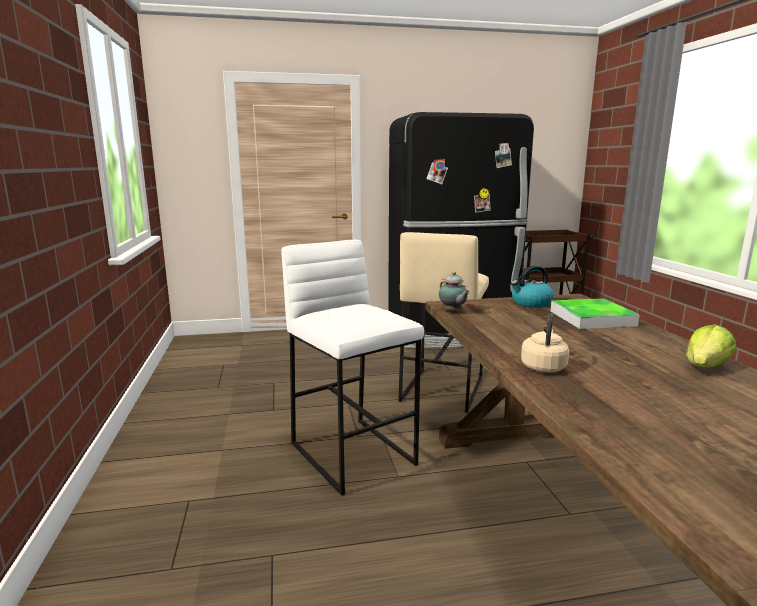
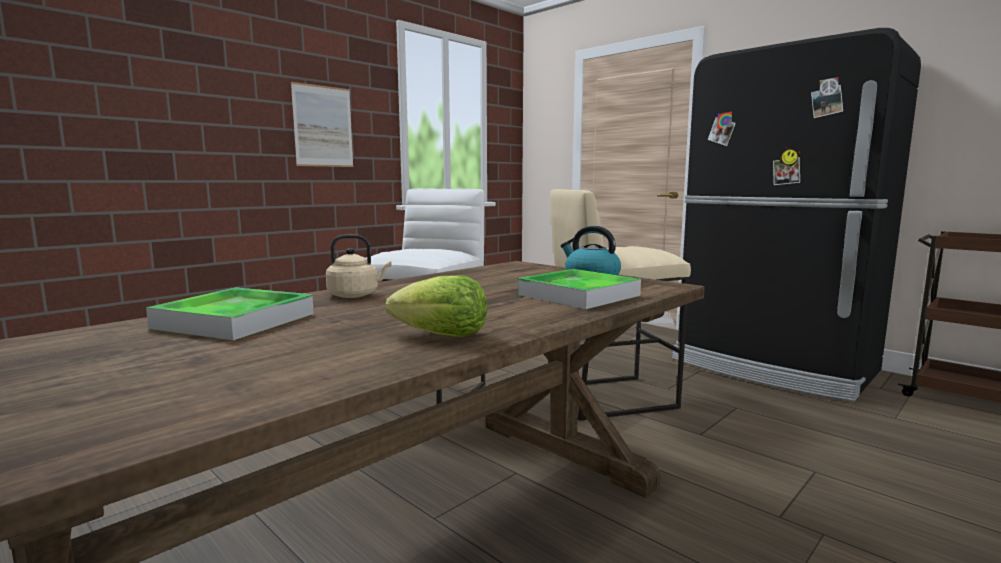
camera: 55 degrees right, 5 degrees down
teapot [439,272,470,312] -> none
none -> tray [146,287,314,340]
none -> picture [291,82,354,167]

